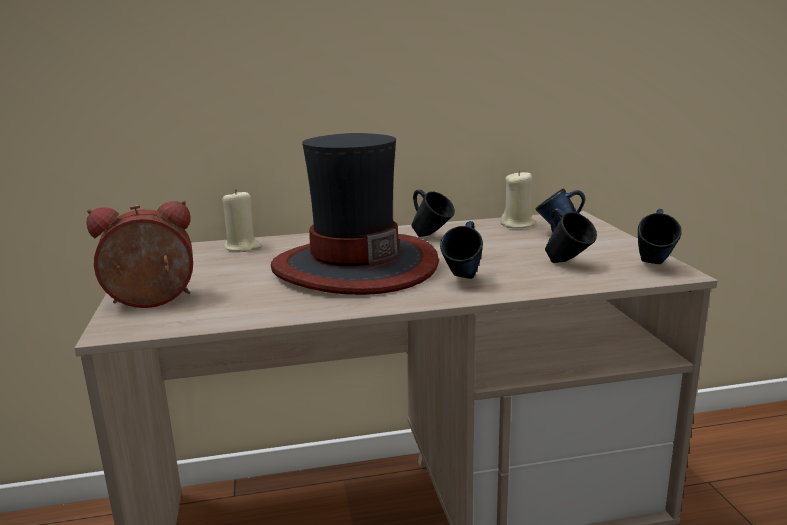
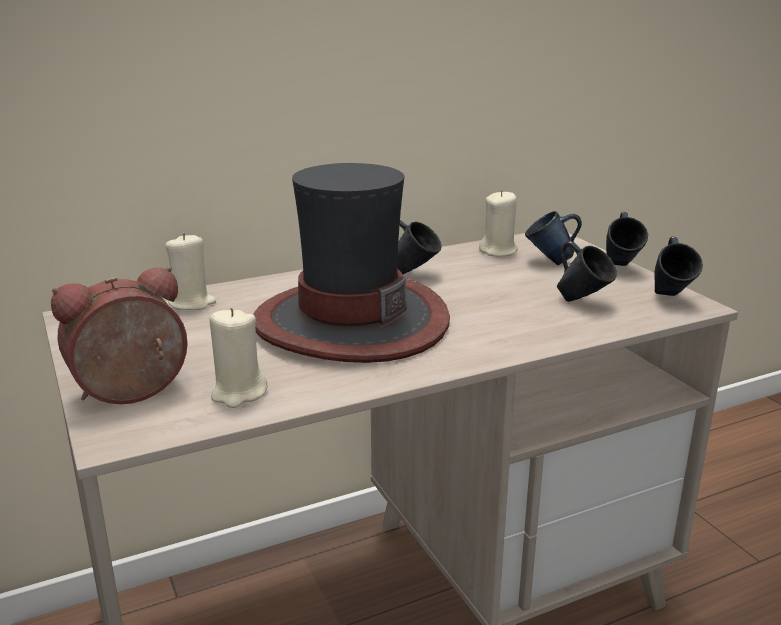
camera: 15 degrees left, 5 degrees up
blue mug [440,221,483,279] -> blue mug moved to [606,212,648,266]
none -> beige candle [209,308,268,408]

